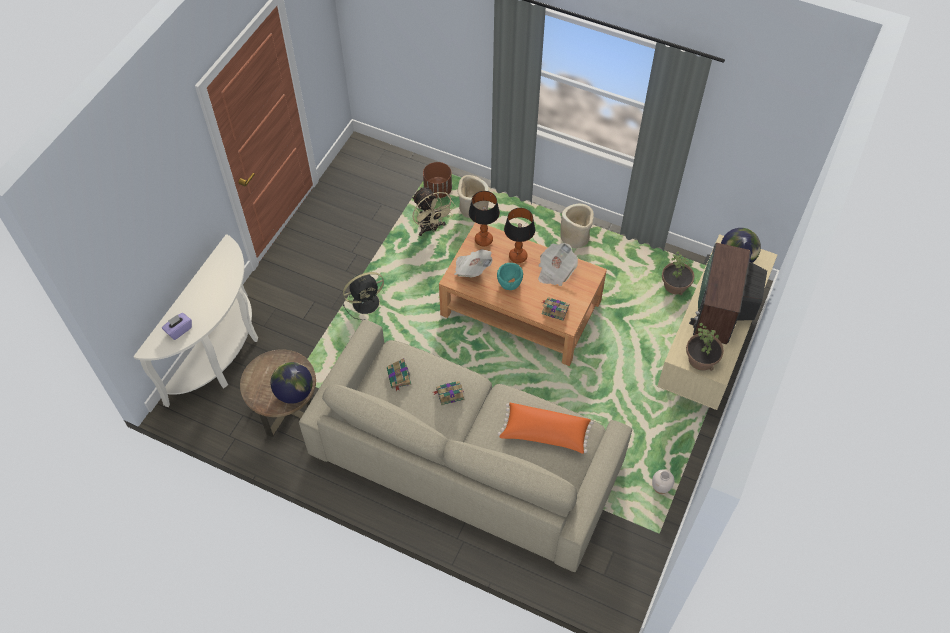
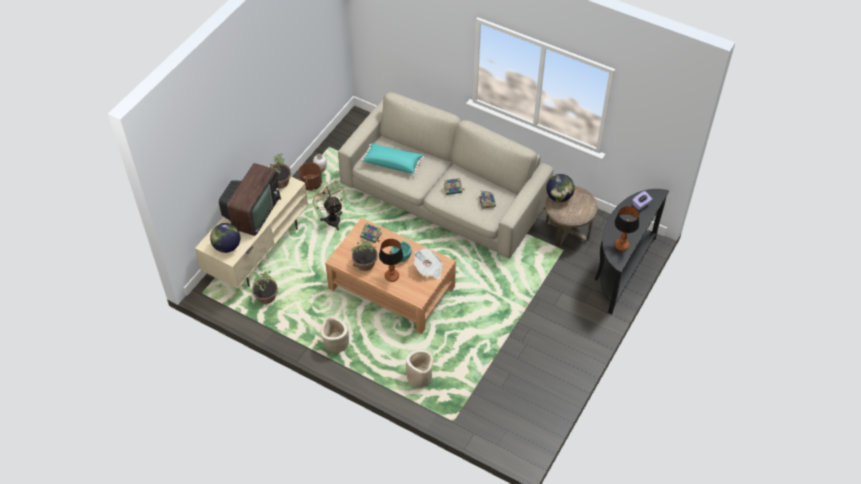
camera: 175 degrees left, 5 degrees down
white console table [133,234,258,407] -> black console table [595,189,669,314]
black fan [342,272,384,320] -> none
beige fan [412,187,455,236] -> beige fan moved to [310,180,345,230]
brown planter [423,162,452,198] -> brown planter moved to [298,162,322,191]
table lamp [469,191,500,246] -> table lamp moved to [614,206,639,251]
orange pillow [498,403,594,454] -> turquoise pillow [361,143,424,174]
newspaper [538,243,578,286] -> potted plant [351,238,378,271]

